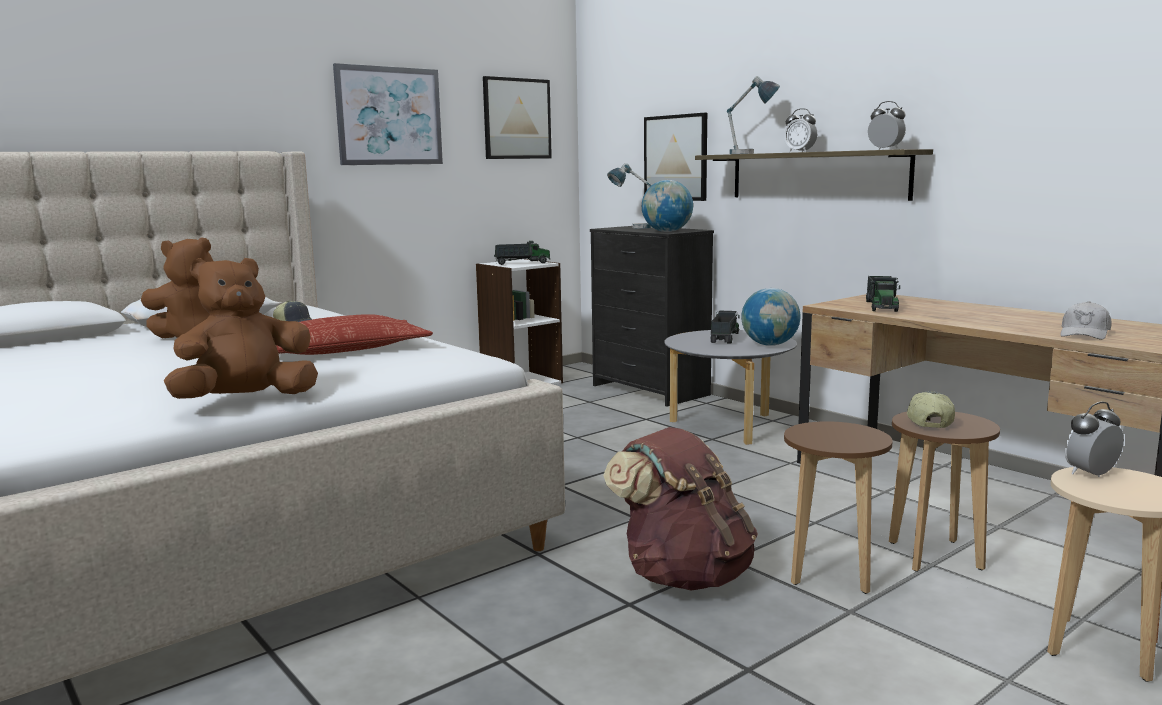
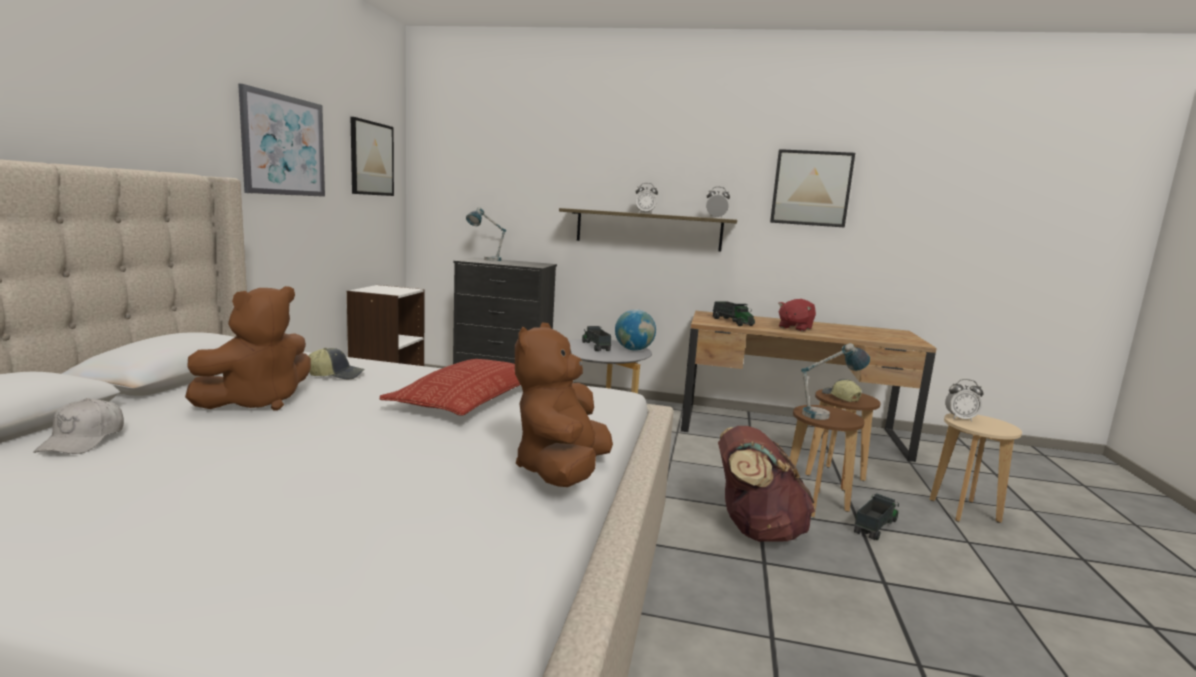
camera: 40 degrees left, 0 degrees up
toy truck [494,241,550,265] -> toy truck moved to [854,493,899,540]
globe [642,180,693,232] -> none
picture [644,113,707,201] -> picture moved to [770,149,855,227]
table lamp [727,76,780,154] -> table lamp moved to [801,343,870,420]
white cap [1060,301,1112,340] -> white cap moved to [33,398,124,454]
alarm clock [1065,402,1124,477] -> alarm clock turned 105 degrees counterclockwise [945,379,983,422]
none -> red plush toy [778,299,816,331]

